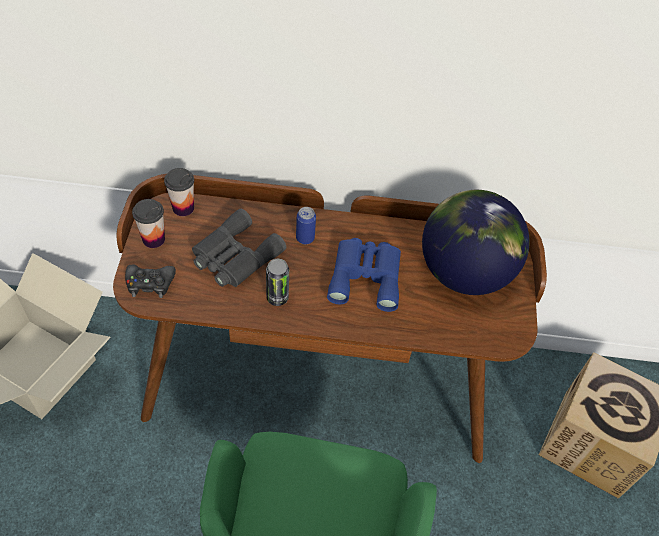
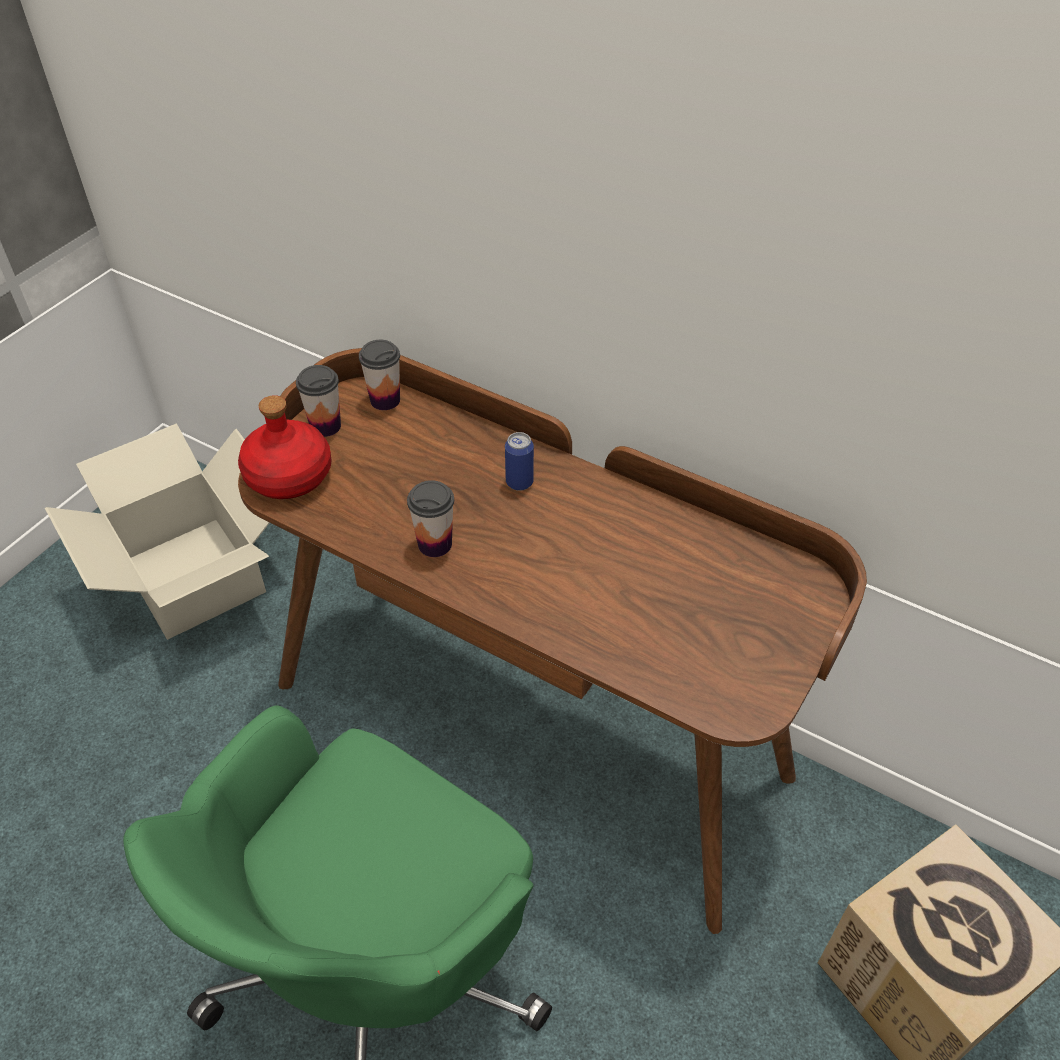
camera: 30 degrees right, 5 degrees down
black game controller [125,265,176,298] -> red bottle [238,395,331,499]
grey binoculars [192,209,286,287] -> none
can [266,259,289,306] -> cup [407,480,454,557]
blue binoculars [327,238,401,312] -> none
globe [422,190,530,295] -> none

